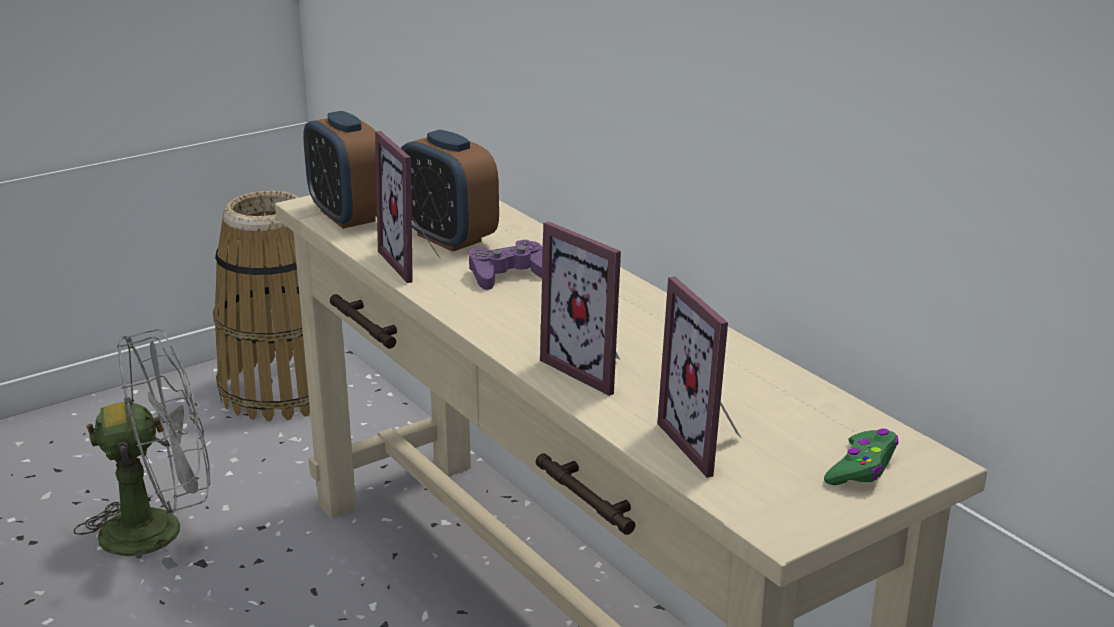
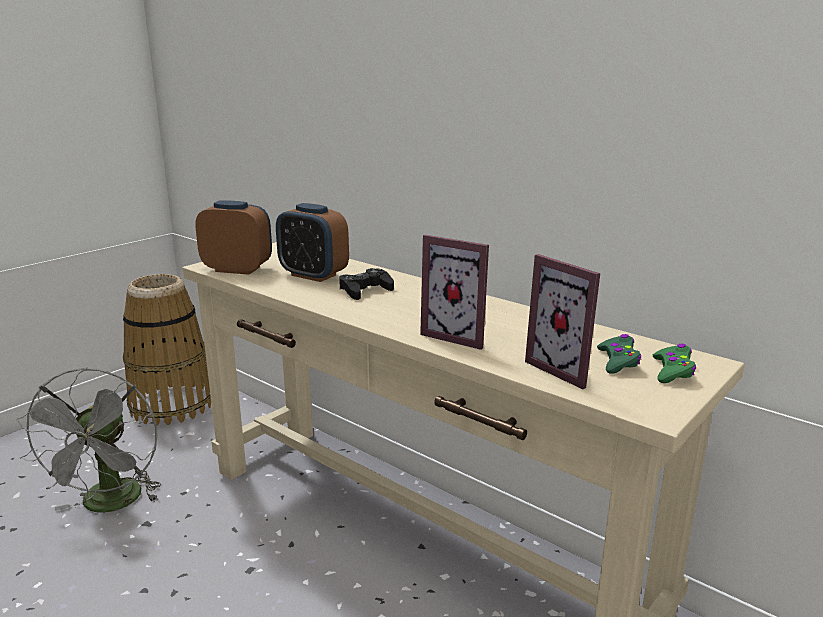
camera: 15 degrees left, 5 degrees down
grey fan [74,329,211,570] -> grey fan turned 120 degrees clockwise [17,367,161,513]
alarm clock [303,111,377,229] -> alarm clock turned 150 degrees clockwise [195,201,272,275]
picture frame [375,131,439,283] -> none
purple game controller [469,240,543,290] -> black game controller [339,268,394,300]
none -> green game controller [597,334,641,374]

